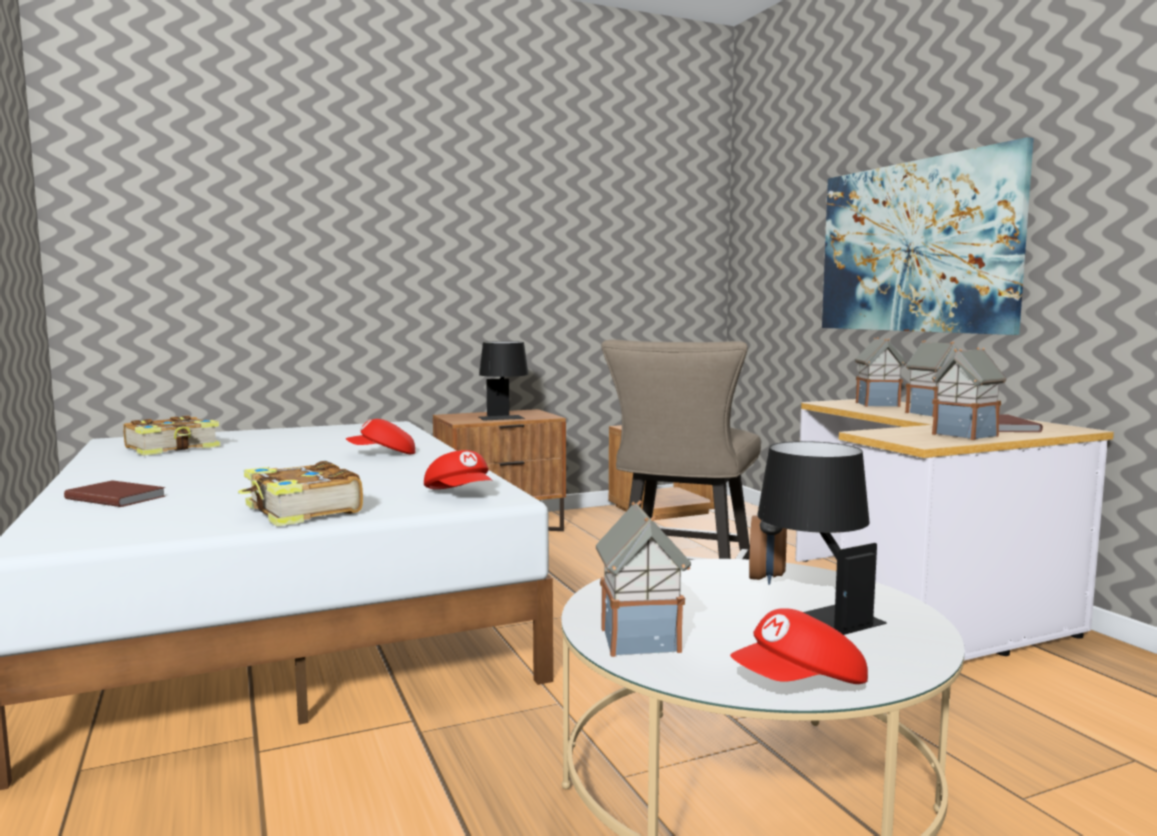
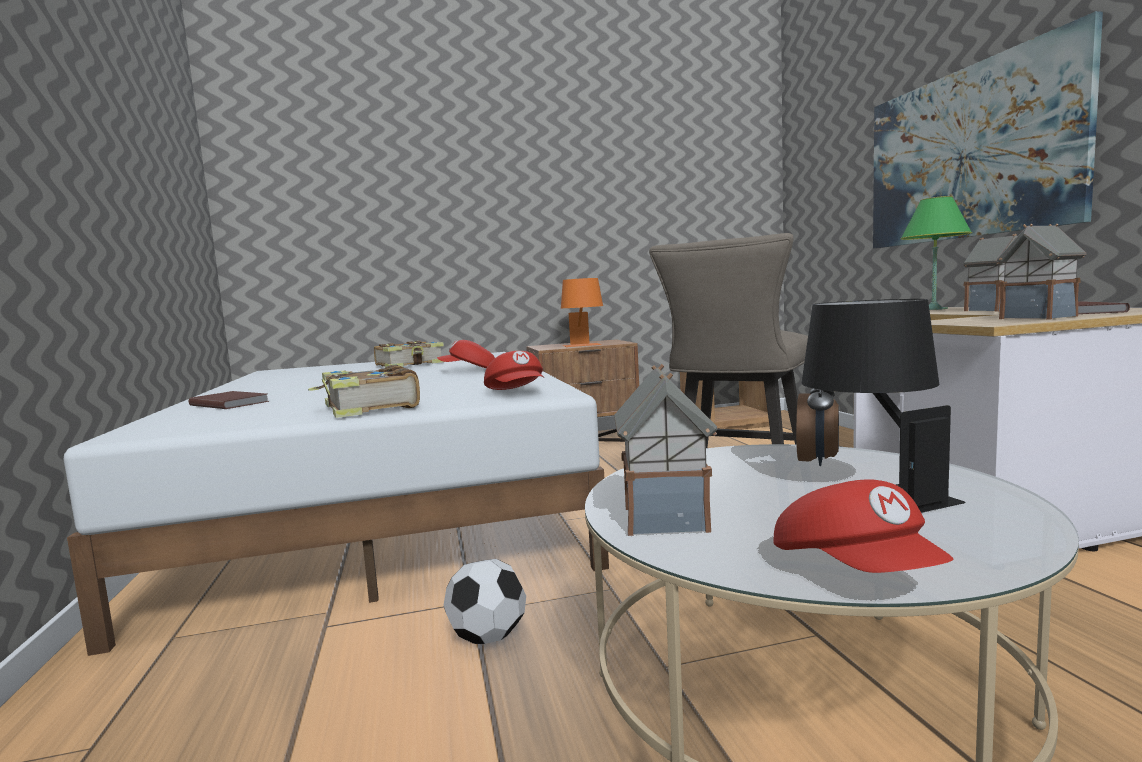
camera: 10 degrees right, 0 degrees up
book [123,416,220,456] -> book moved to [374,341,444,368]
black table lamp [479,341,529,421] -> orange table lamp [561,278,603,347]
red cap [730,608,868,684] -> red cap turned 90 degrees counterclockwise [774,480,954,573]
toy house [855,337,907,407] -> green table lamp [901,196,972,310]
none -> football [444,559,526,644]

